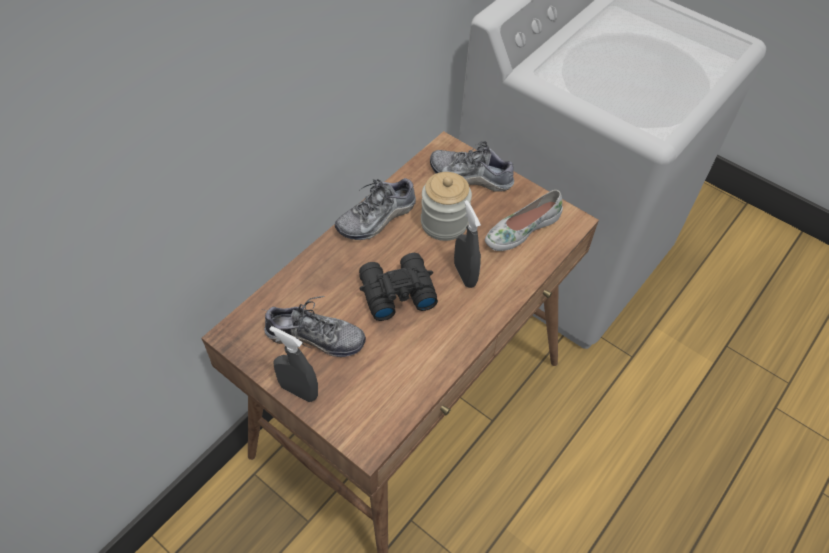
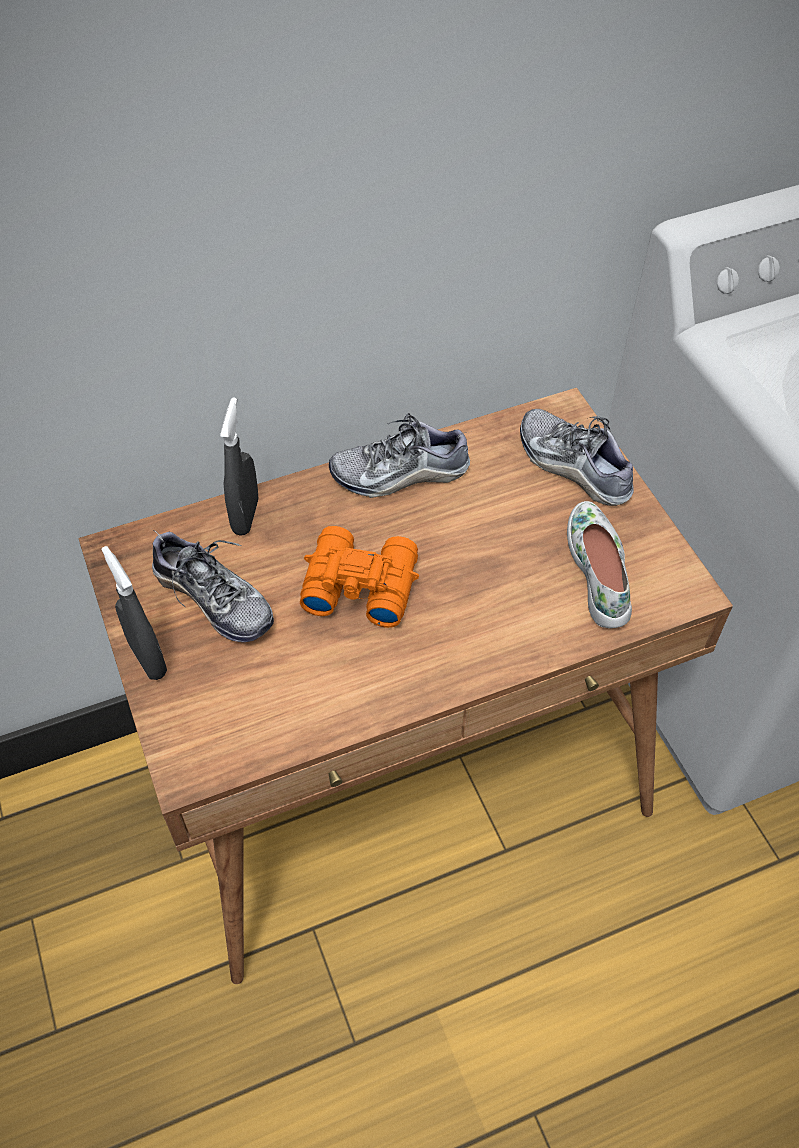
camera: 30 degrees right, 0 degrees up
black binoculars [359,253,438,321] -> orange binoculars [300,526,419,628]
jar [421,172,472,241] -> none
grey spray bottle [454,200,481,288] -> grey spray bottle moved to [220,398,258,536]
white shoe [485,190,563,251] -> white shoe turned 90 degrees clockwise [567,501,632,628]

